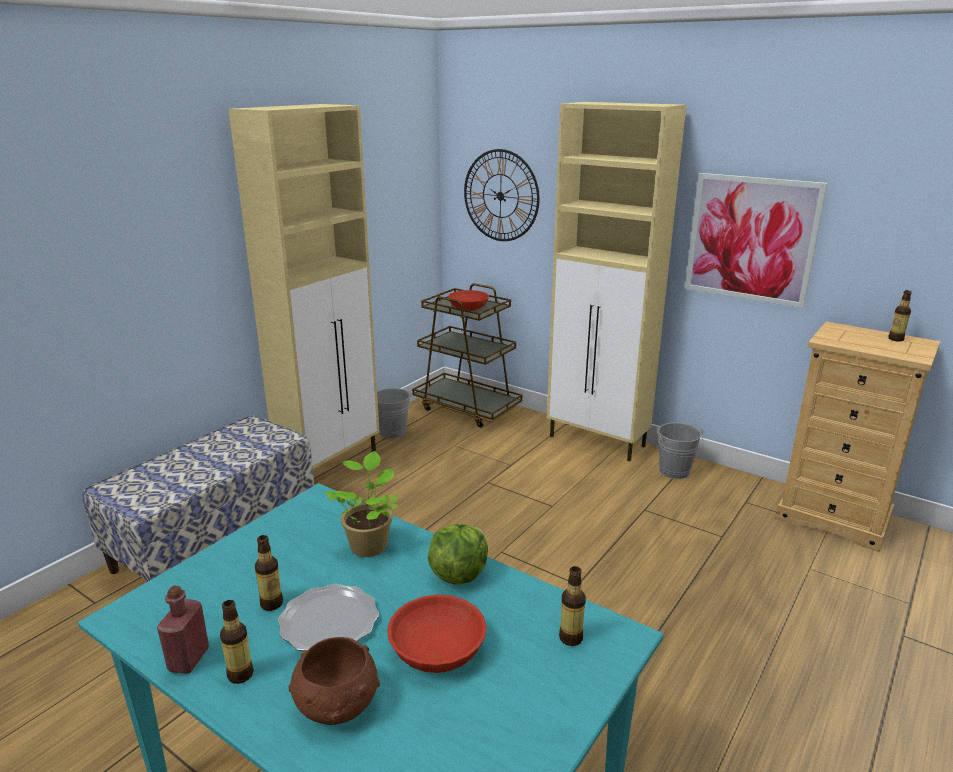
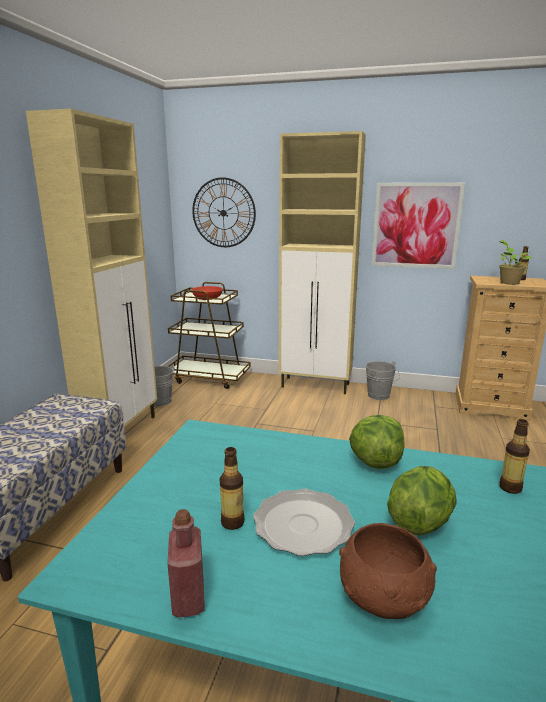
camera: 20 degrees left, 5 degrees down
bottle [220,600,254,684] -> none
potted plant [326,451,398,557] -> potted plant moved to [499,240,533,285]
red bowl [387,595,487,673] -> lettuce [387,466,457,536]

